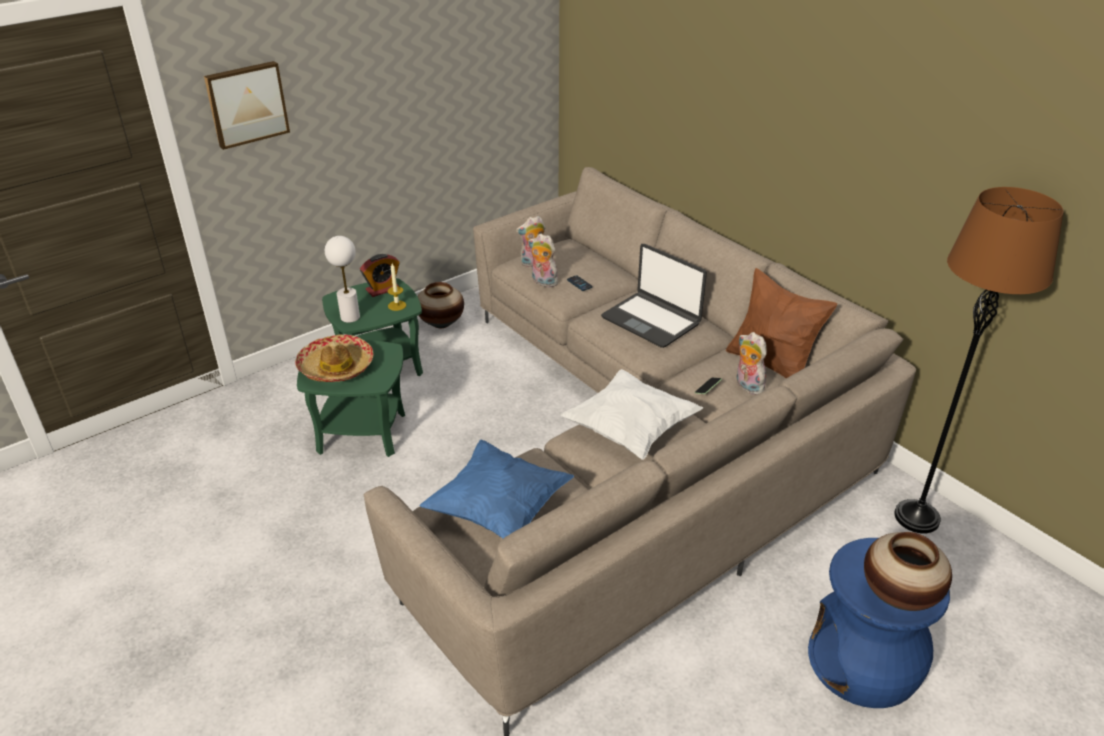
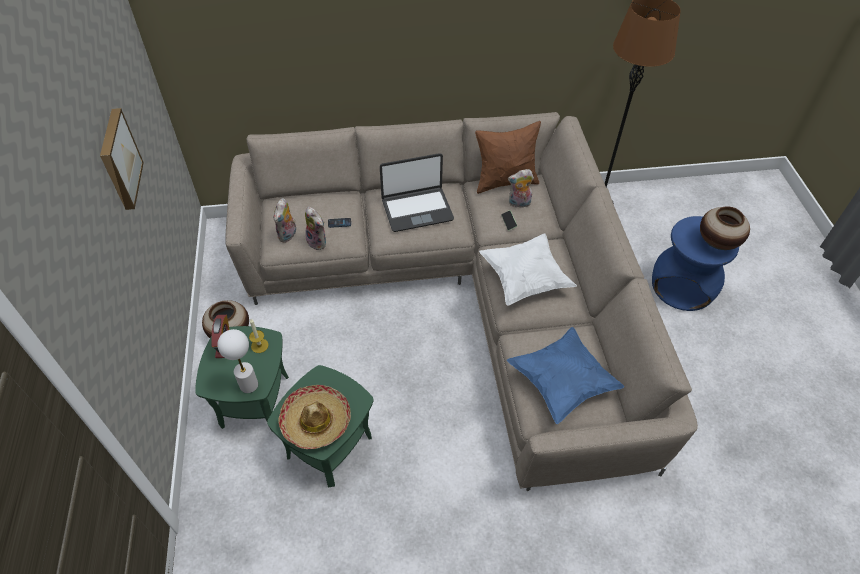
camera: 60 degrees left, 15 degrees up
picture [204,61,290,150] -> picture moved to [100,108,144,210]
plush toy [528,234,558,287] -> plush toy turned 105 degrees counterclockwise [305,207,326,250]

